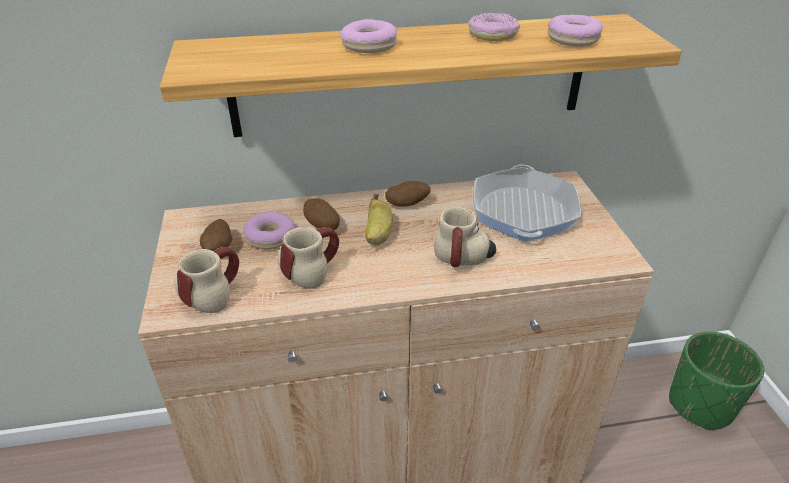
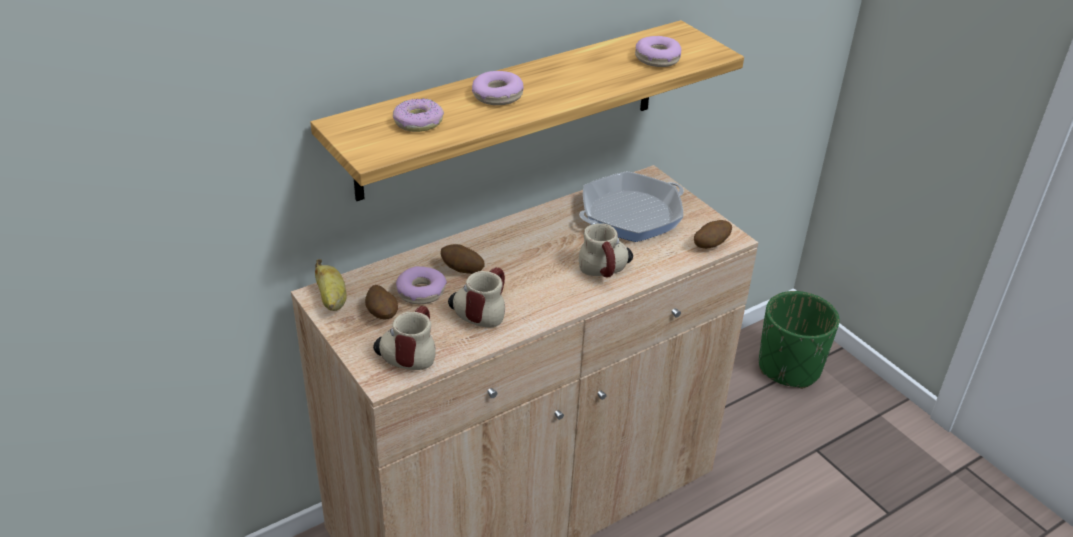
camera: 25 degrees left, 0 degrees up
banana [365,194,393,245] -> banana moved to [315,259,347,311]
potato [385,181,431,207] -> potato moved to [694,220,732,249]
donut [468,13,520,41] -> donut moved to [393,98,444,132]
frying pan [473,164,581,241] -> frying pan turned 105 degrees counterclockwise [579,171,684,242]

